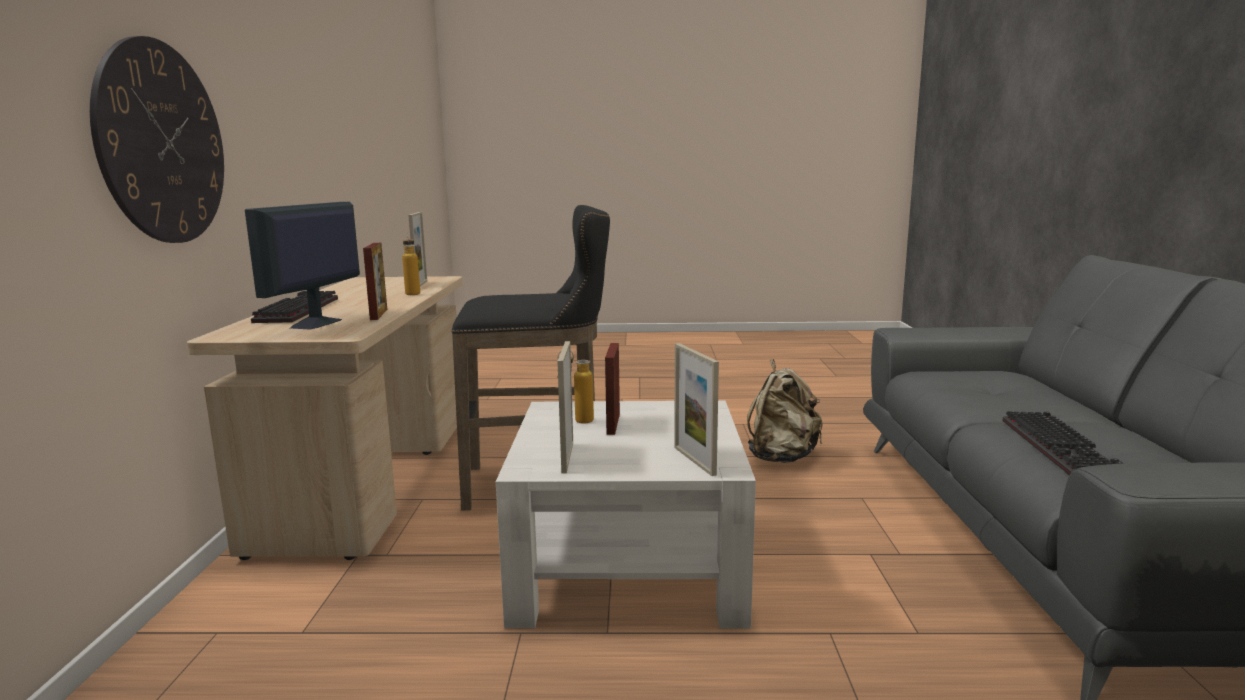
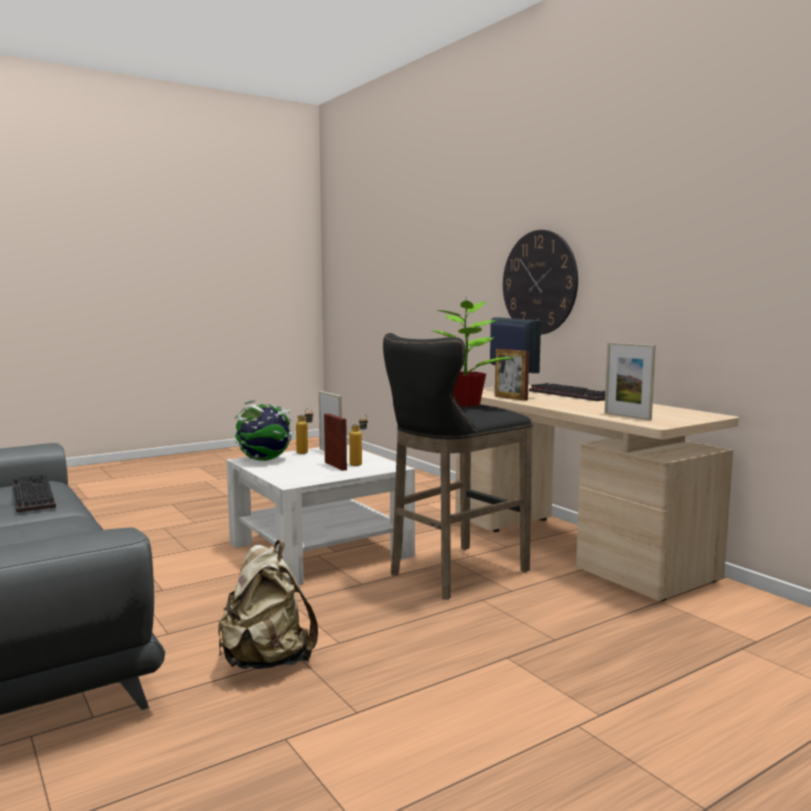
camera: 145 degrees right, 5 degrees down
bottle [402,236,420,295] -> bottle moved to [296,408,313,454]
picture frame [674,343,719,476] -> globe [234,400,295,461]
none -> potted plant [431,295,514,407]

